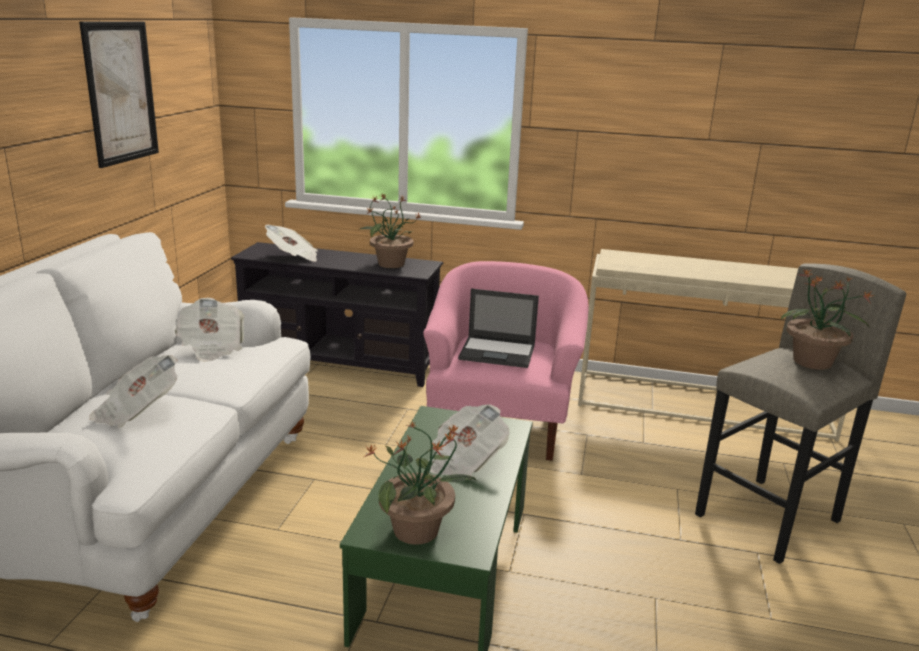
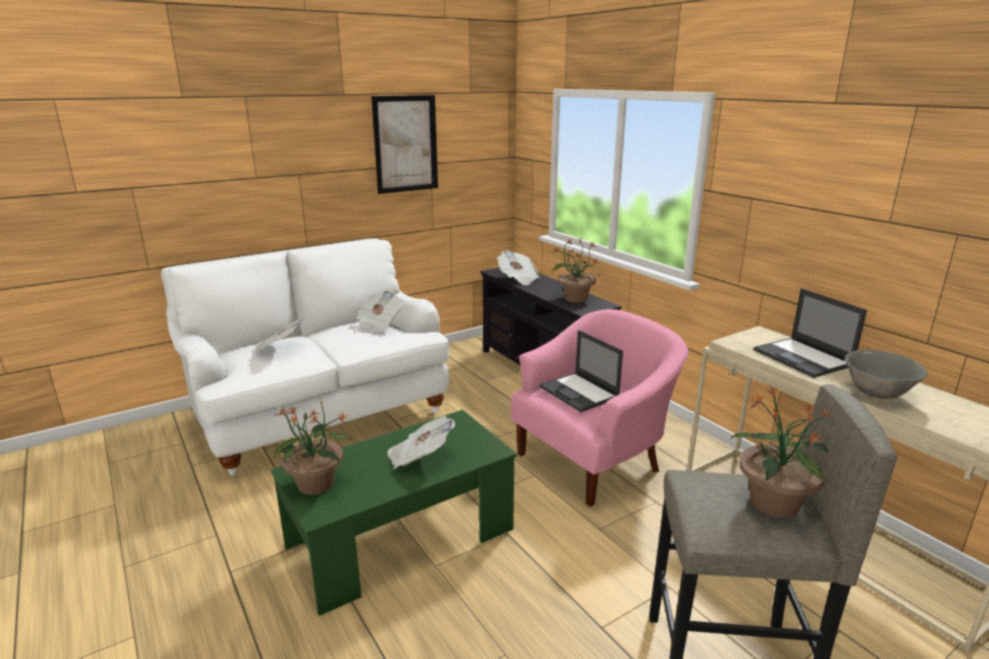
camera: 45 degrees right, 0 degrees up
none -> laptop [753,288,867,378]
none -> grey bowl [845,350,928,399]

